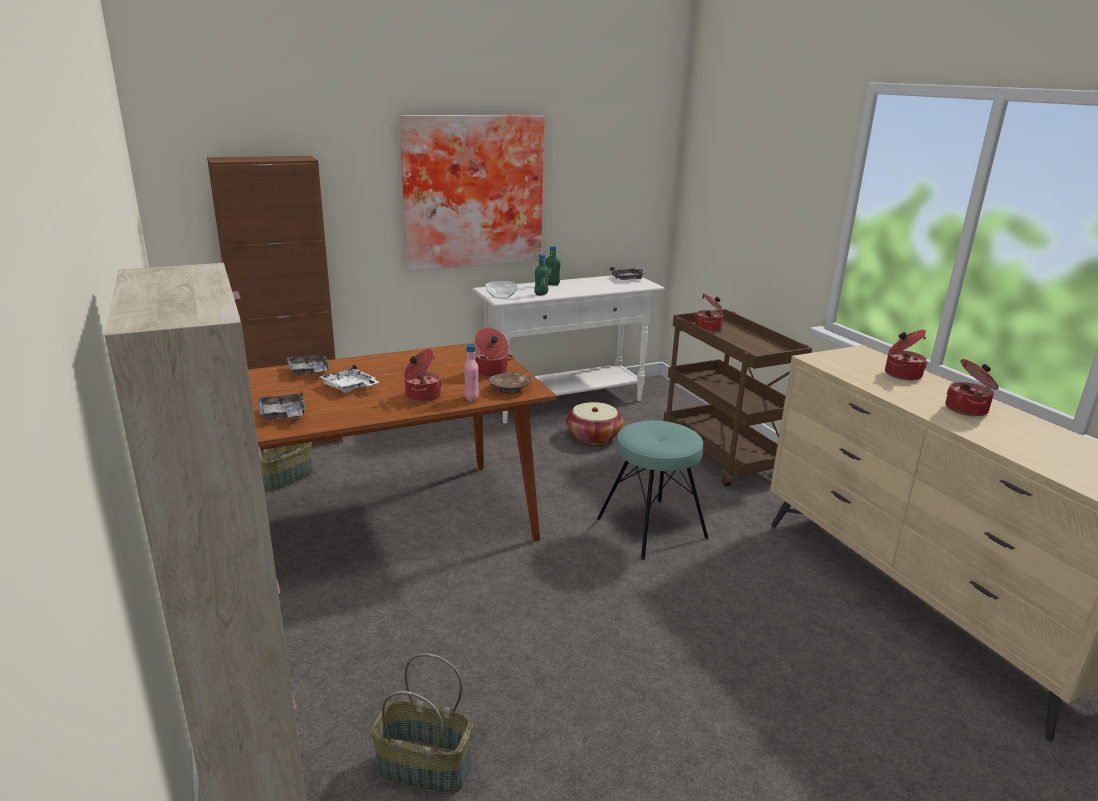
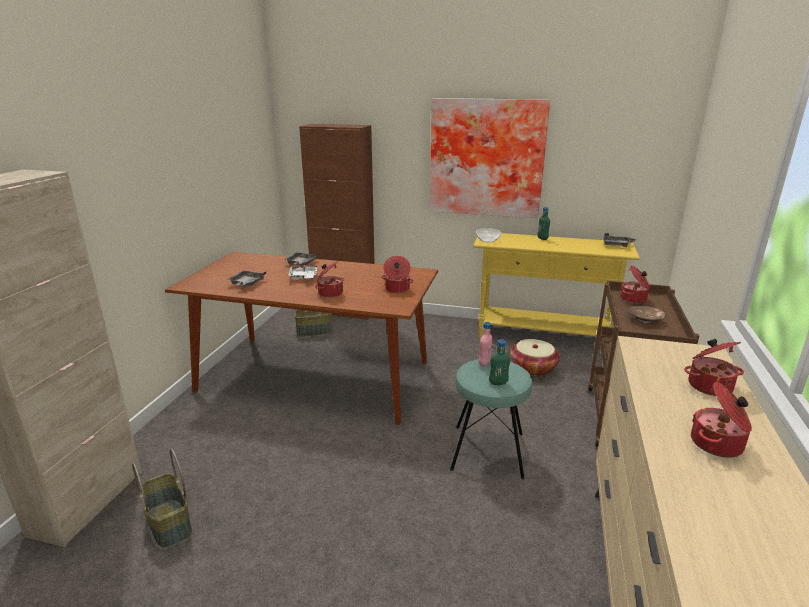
camera: 40 degrees right, 0 degrees up
pink bottle [464,344,479,402] -> pink bottle moved to [479,322,492,366]
white console table [472,276,665,424] -> yellow console table [473,233,640,339]
brown bowl [488,372,531,394] -> brown bowl moved to [628,306,666,324]
green bottle [534,254,549,296] -> green bottle moved to [489,339,510,385]

